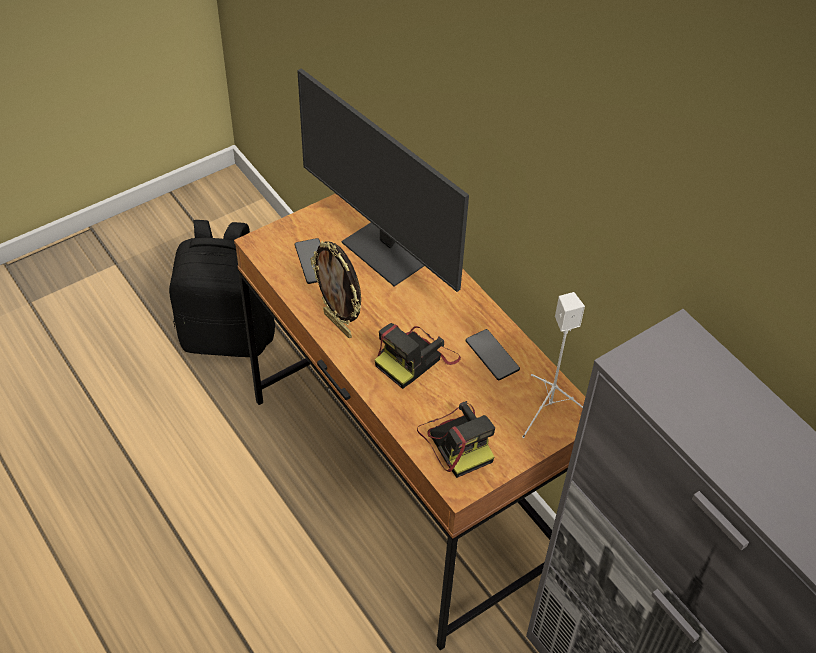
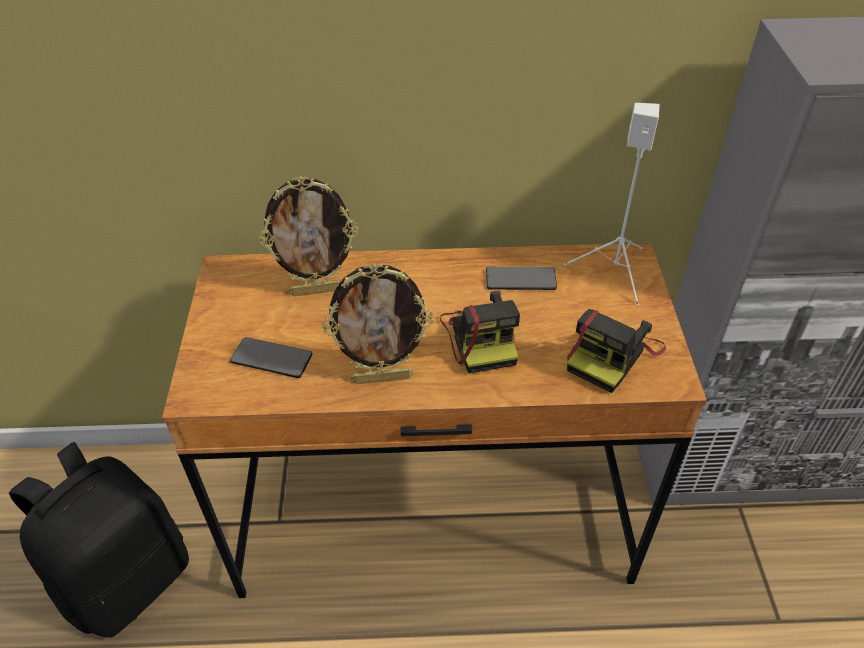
camera: 55 degrees left, 5 degrees down
monitor [297,68,469,292] -> picture frame [259,176,358,296]
camera [417,401,495,478] -> camera turned 120 degrees clockwise [567,309,666,393]

